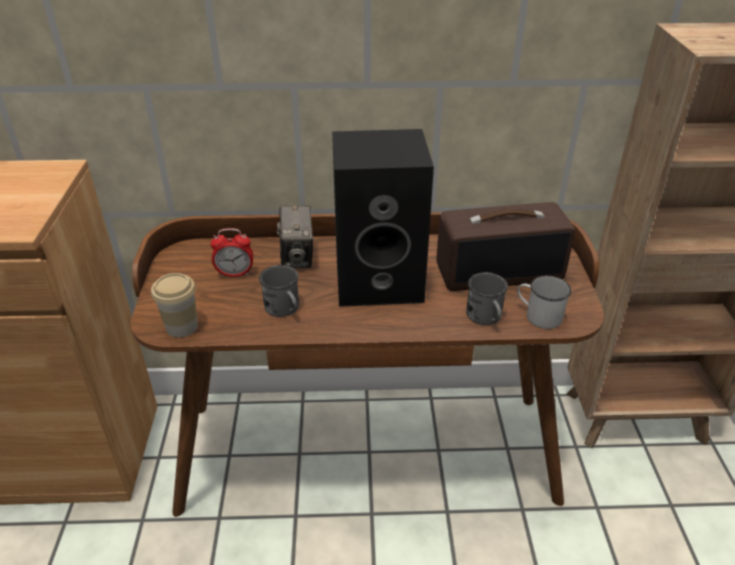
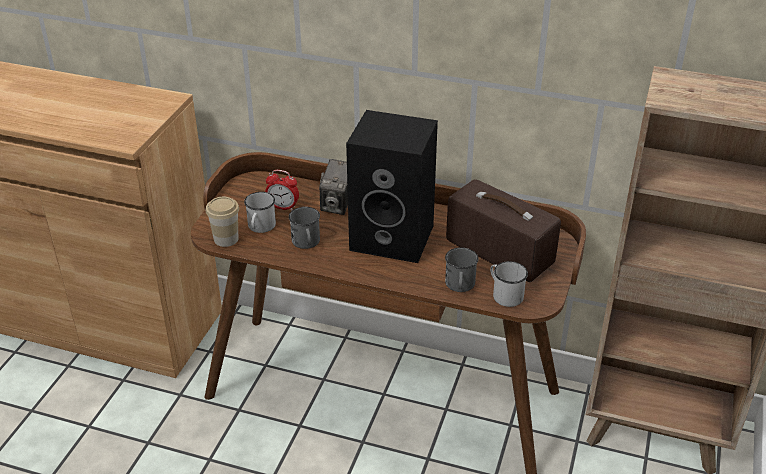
camera: 20 degrees right, 0 degrees up
radio [436,202,575,291] -> radio turned 150 degrees counterclockwise [446,179,561,282]
none -> white mug [244,192,276,233]

